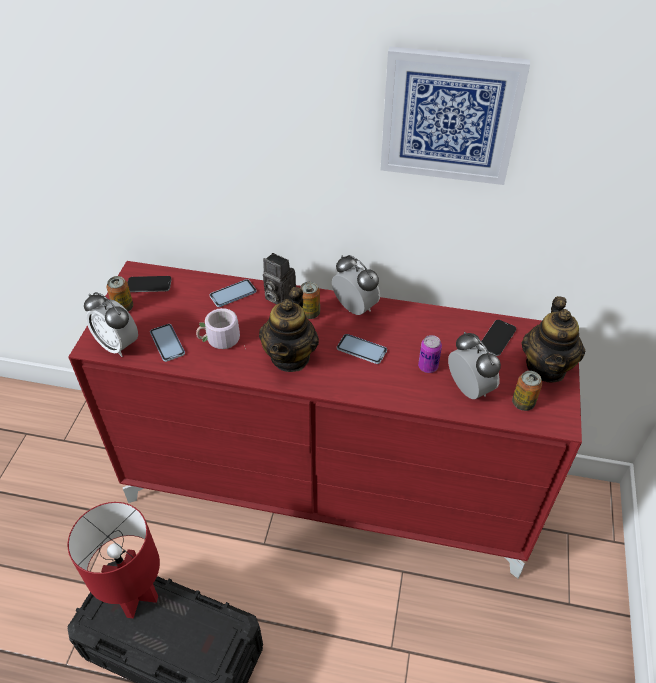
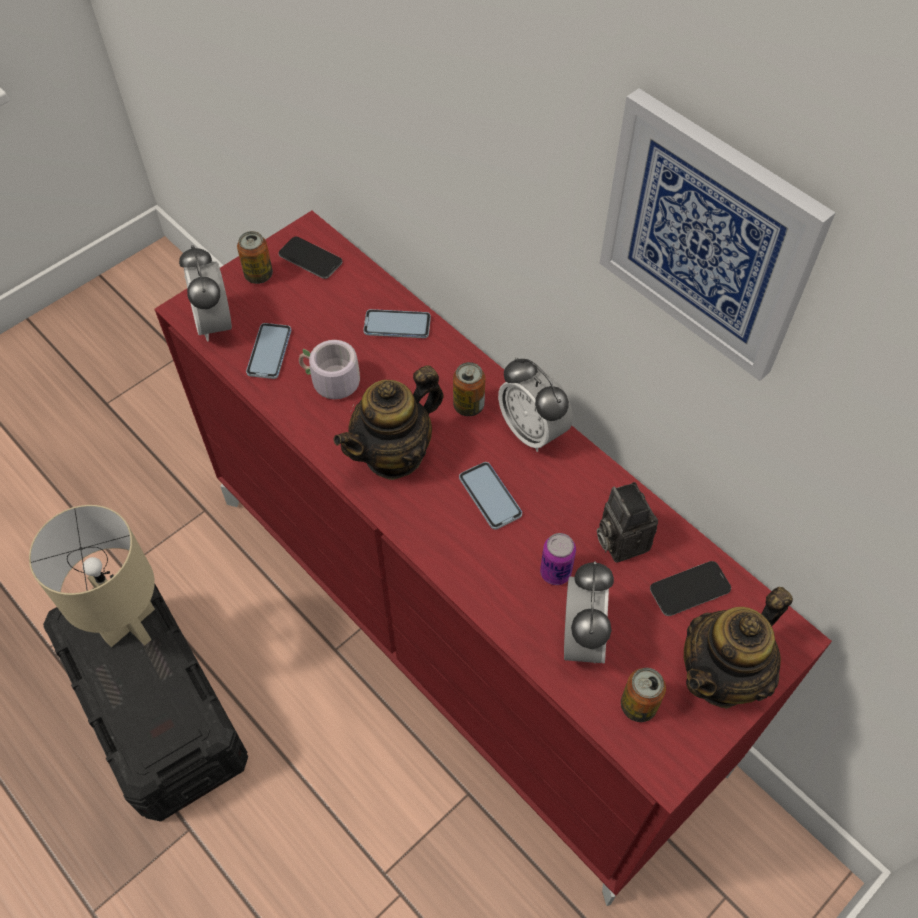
camera: 35 degrees right, 10 degrees up
red table lamp [68,502,160,618] -> beige table lamp [29,505,155,647]
camera [263,253,296,304] -> camera moved to [597,482,658,563]
alarm clock [332,255,380,315] -> alarm clock turned 150 degrees clockwise [498,357,573,452]

